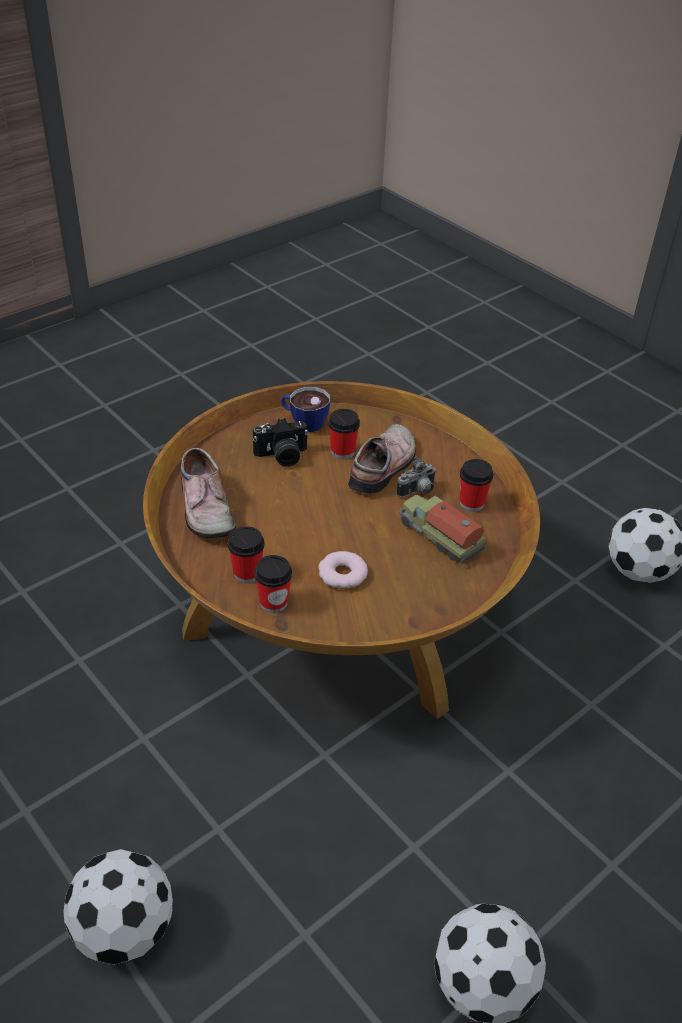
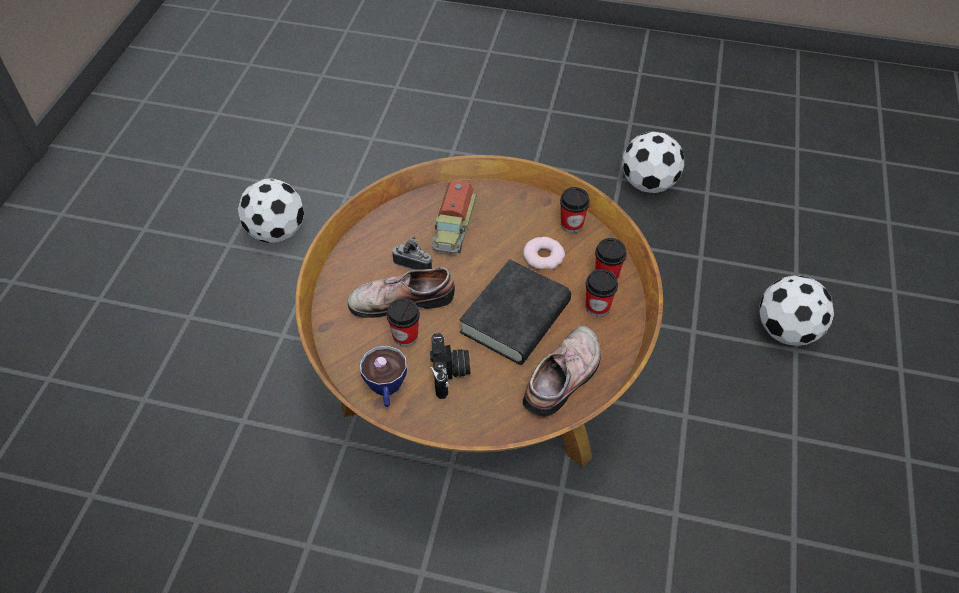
camera: 125 degrees left, 10 degrees up
camera [253,418,309,467] -> camera turned 45 degrees clockwise [430,333,470,399]
cup [459,459,493,512] -> cup moved to [560,187,590,233]
none -> black book [460,259,571,365]

